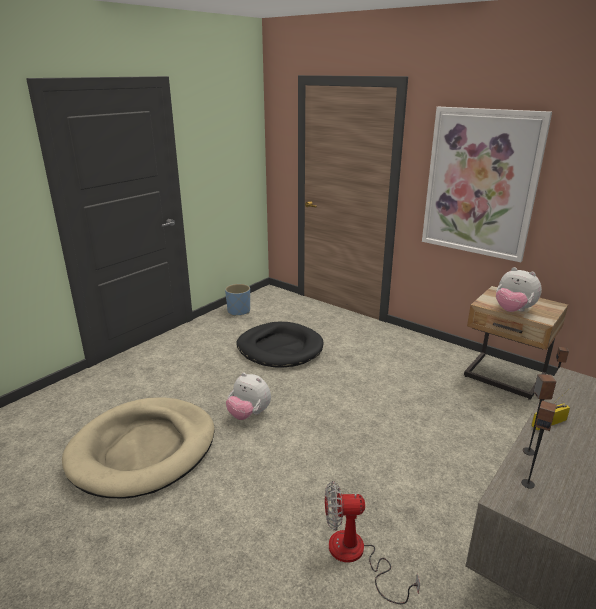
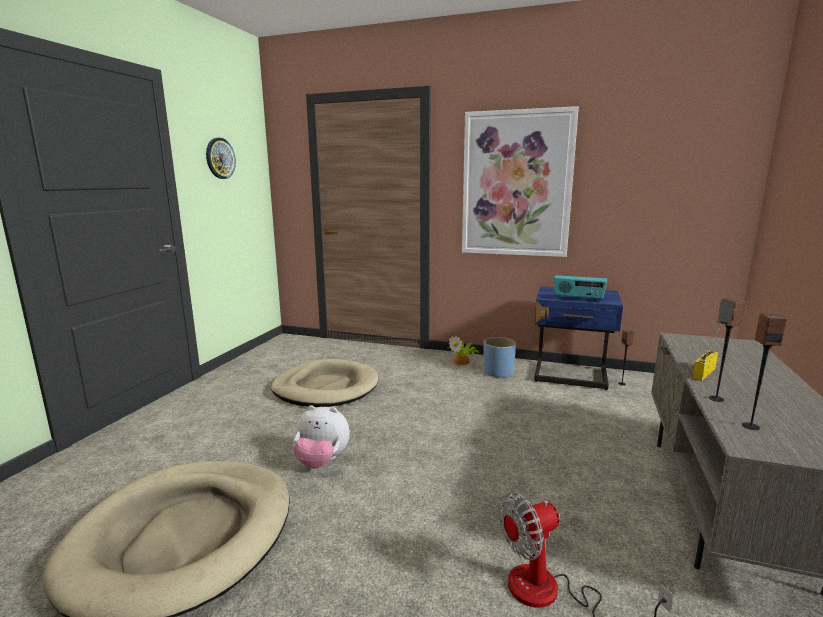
camera: 20 degrees left, 10 degrees down
blue planter [225,284,250,316] -> blue planter moved to [484,337,516,378]
black dog bed [236,322,324,368] -> beige dog bed [271,359,378,407]
beige nightstand [464,286,568,400] -> blue nightstand [534,286,623,390]
plush toy [496,267,542,312] -> radio [554,275,607,302]
none -> wall clock [206,138,236,179]
none -> potted plant [448,336,479,365]

